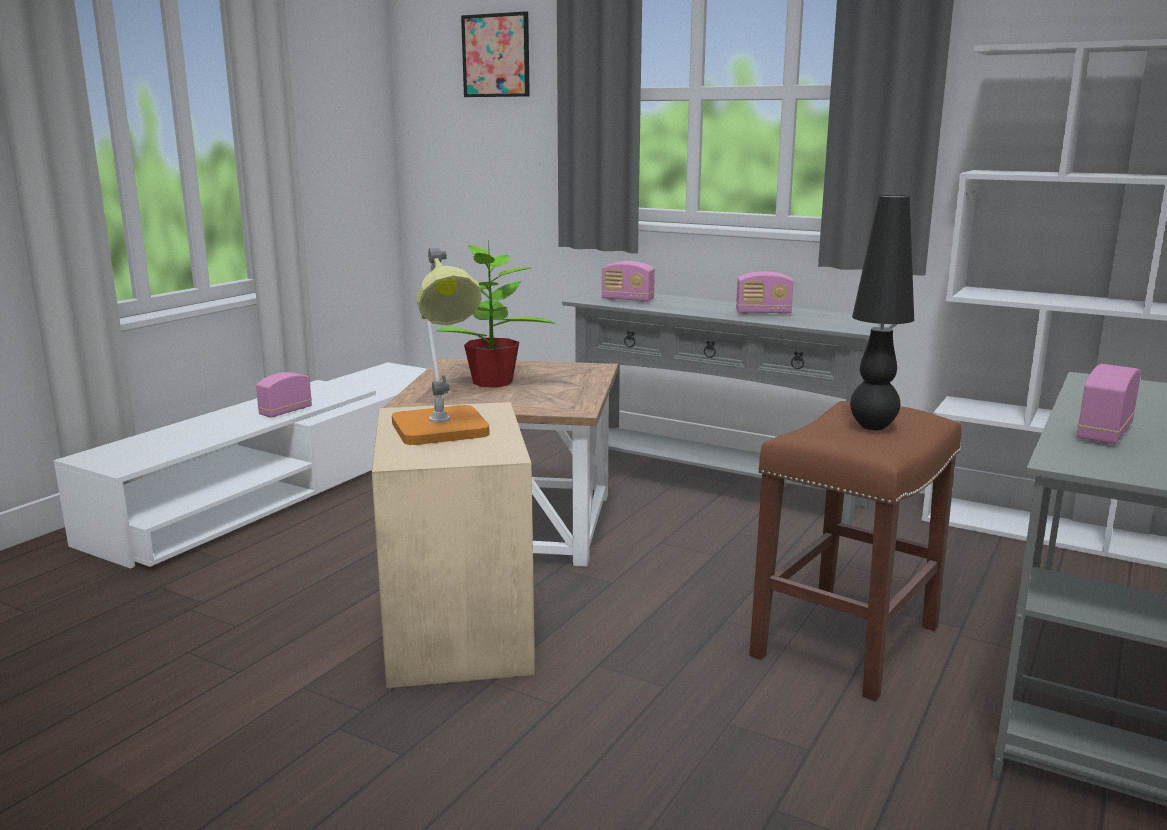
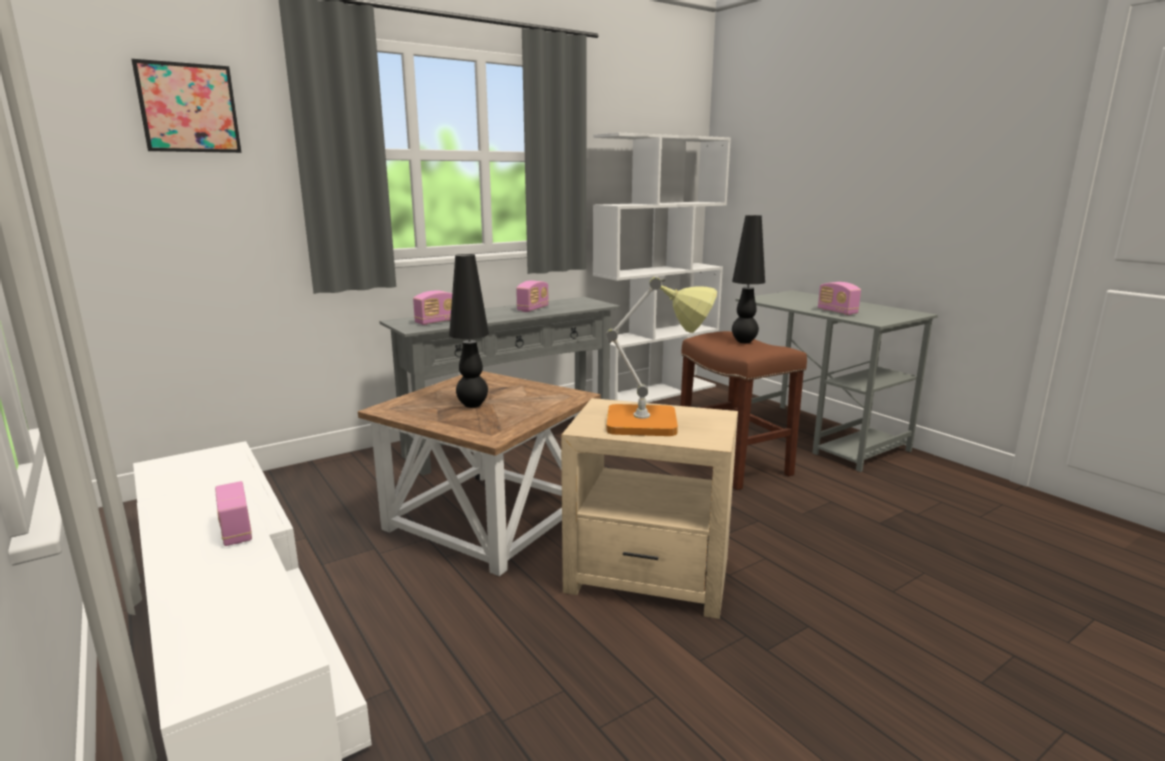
camera: 65 degrees left, 0 degrees up
potted plant [436,243,556,388] -> black table lamp [449,254,489,408]

